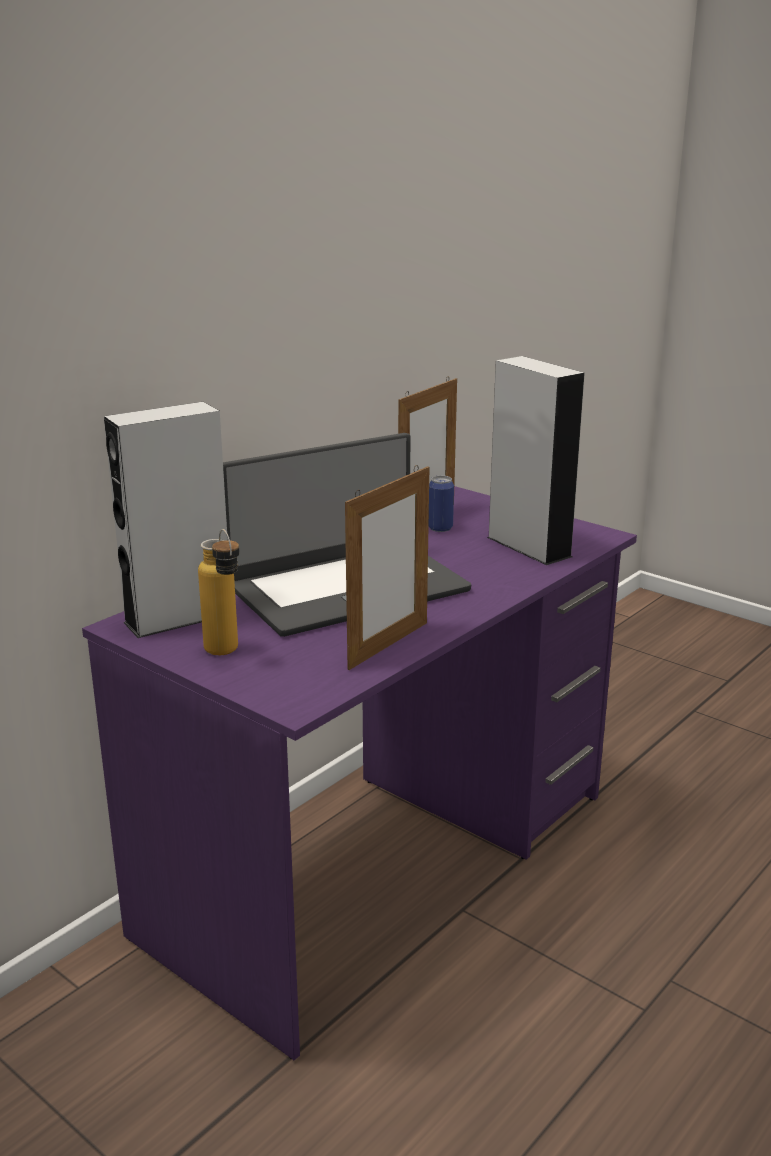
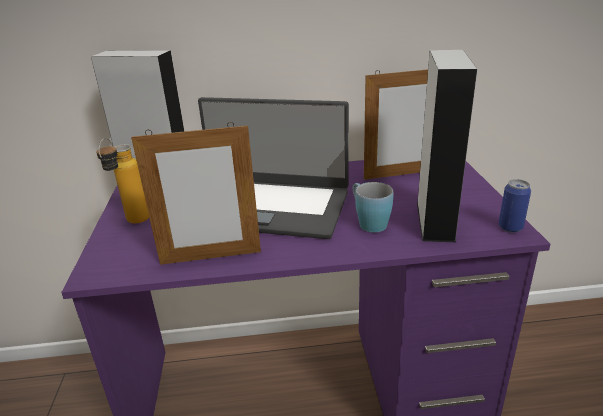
camera: 45 degrees right, 5 degrees up
can [429,475,454,532] -> can moved to [499,179,531,232]
none -> blue mug [353,182,393,233]

